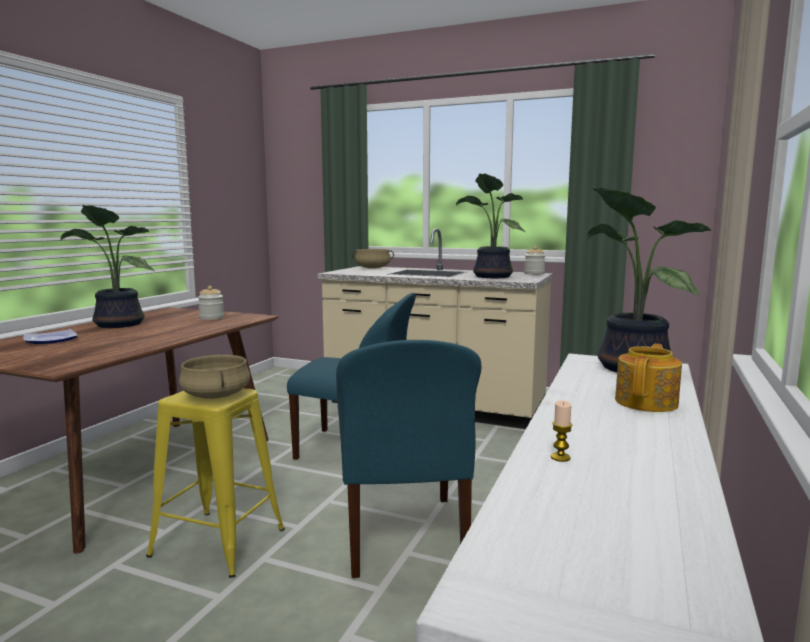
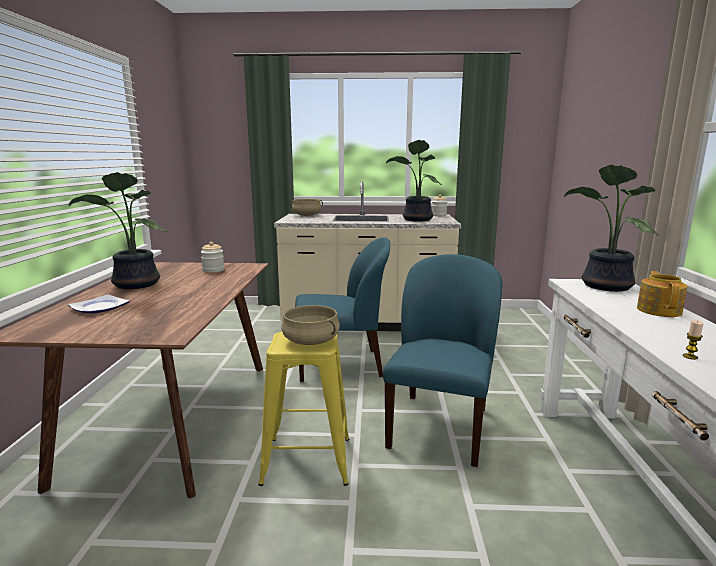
camera: 20 degrees left, 5 degrees up
blue chair [336,340,482,578] -> blue chair turned 135 degrees counterclockwise [383,254,502,467]

